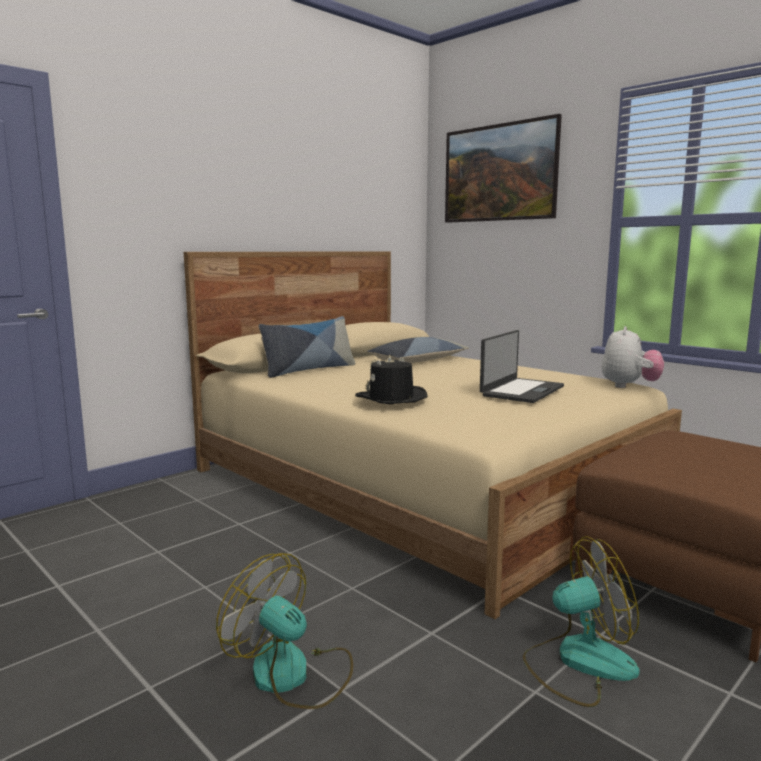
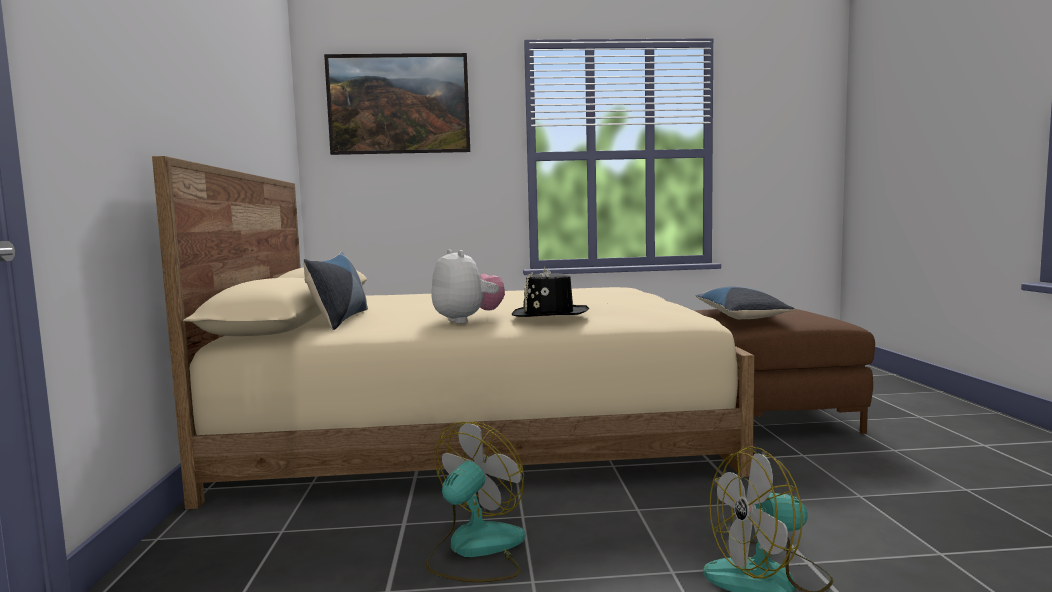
camera: 50 degrees left, 5 degrees down
pillow [367,337,469,363] -> pillow moved to [696,286,795,320]
laptop [480,330,564,403] -> none
fan [523,536,640,707] -> fan moved to [426,422,526,582]
plush toy [602,326,664,388] -> plush toy moved to [432,249,505,324]

